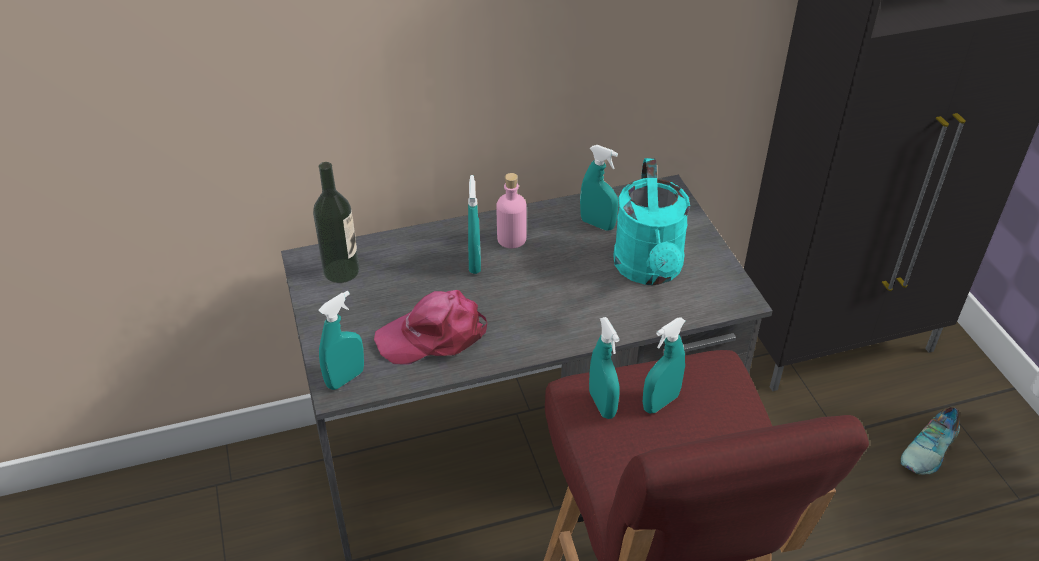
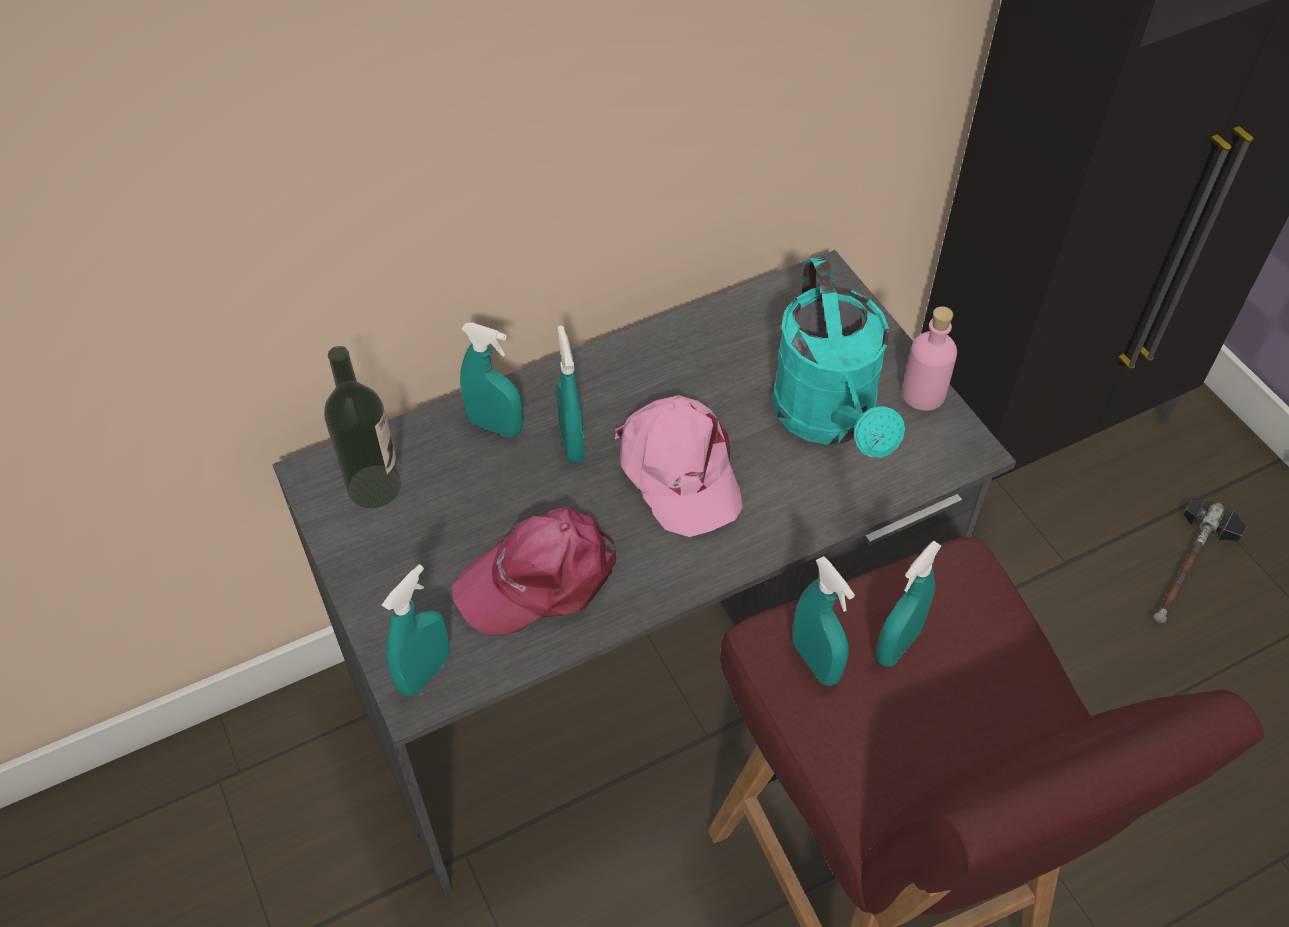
camera: 10 degrees left, 10 degrees up
pink bottle [497,173,527,248] -> pink bottle moved to [902,306,957,411]
turquoise spray bottle [580,145,619,231] -> turquoise spray bottle moved to [460,323,523,437]
shoe [900,407,960,475] -> hammer [1154,500,1247,623]
none -> pink cap [615,395,743,537]

